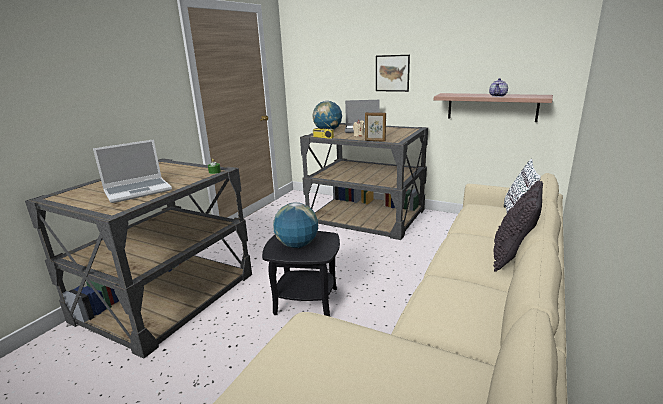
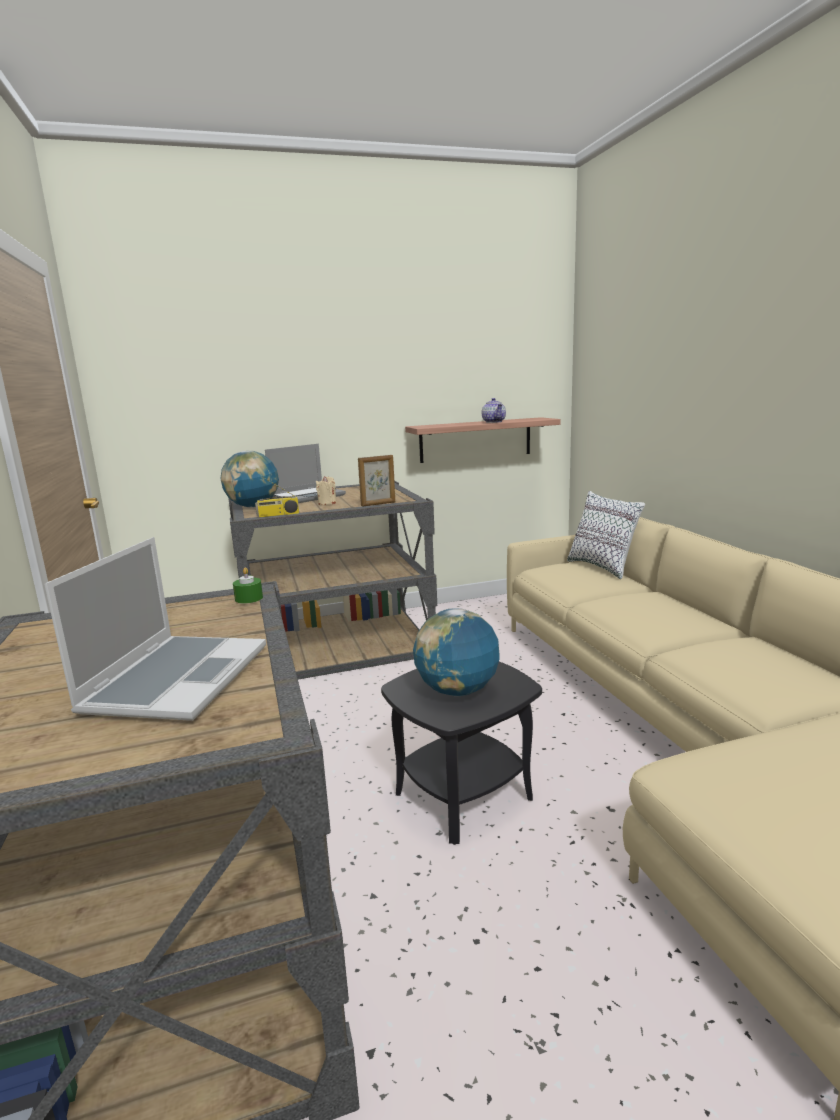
camera: 45 degrees left, 5 degrees down
picture [376,55,410,92] -> none
black pillow [493,181,543,272] -> none

